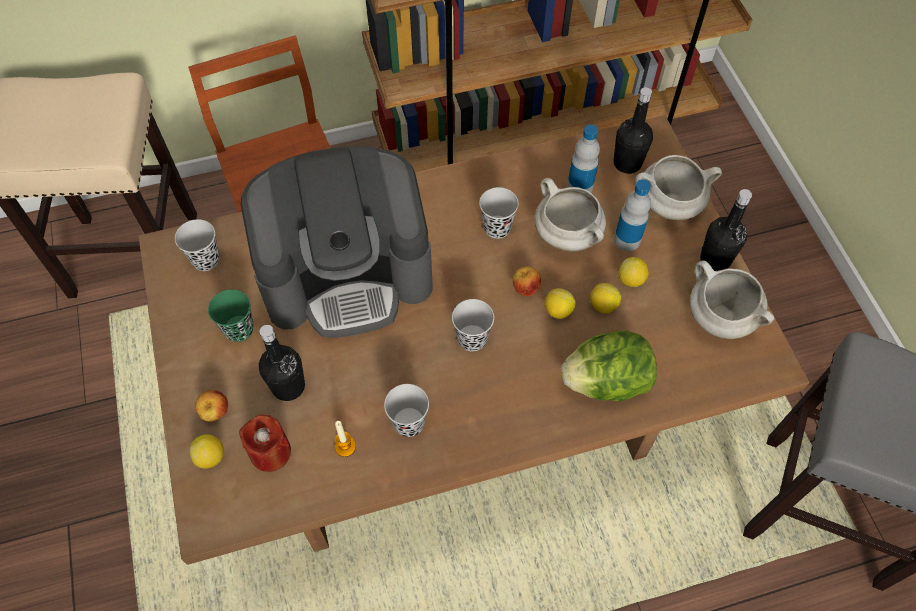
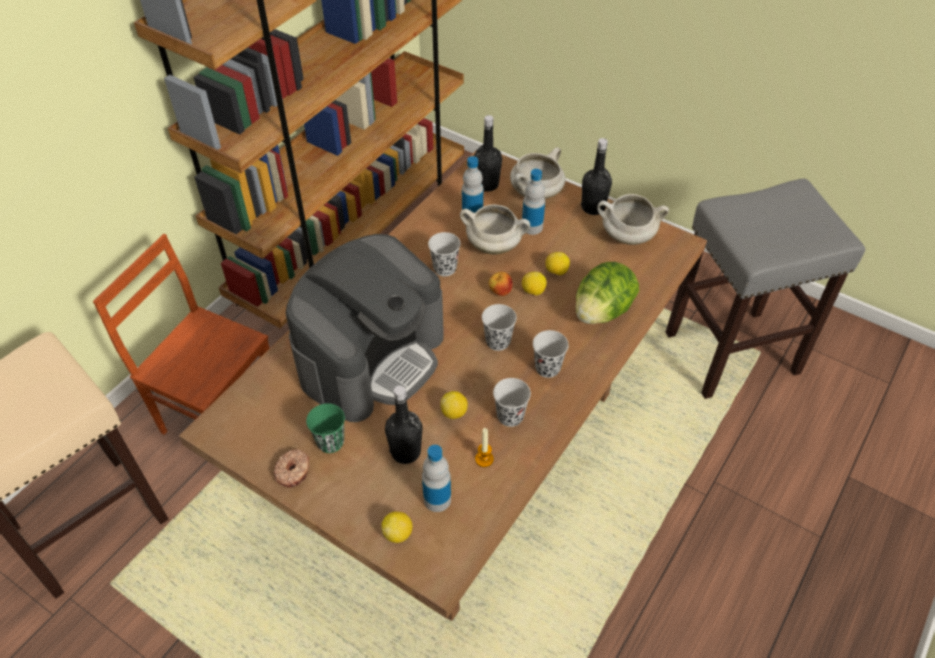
camera: 40 degrees left, 10 degrees down
black cup [175,219,220,271] -> black cup moved to [533,330,569,378]
apple [195,390,228,422] -> none
red candle [239,415,291,472] -> bottle [422,445,451,512]
lemon [618,257,649,287] -> lemon moved to [440,391,468,419]
none -> donut [273,449,310,487]

